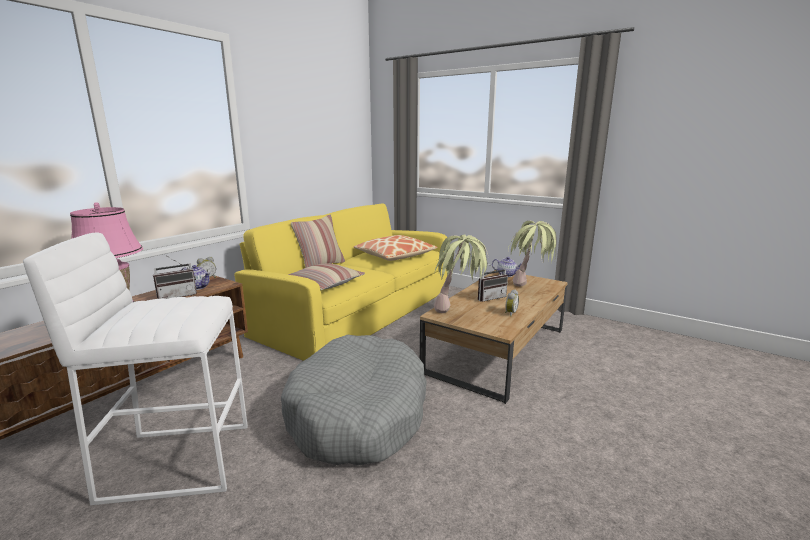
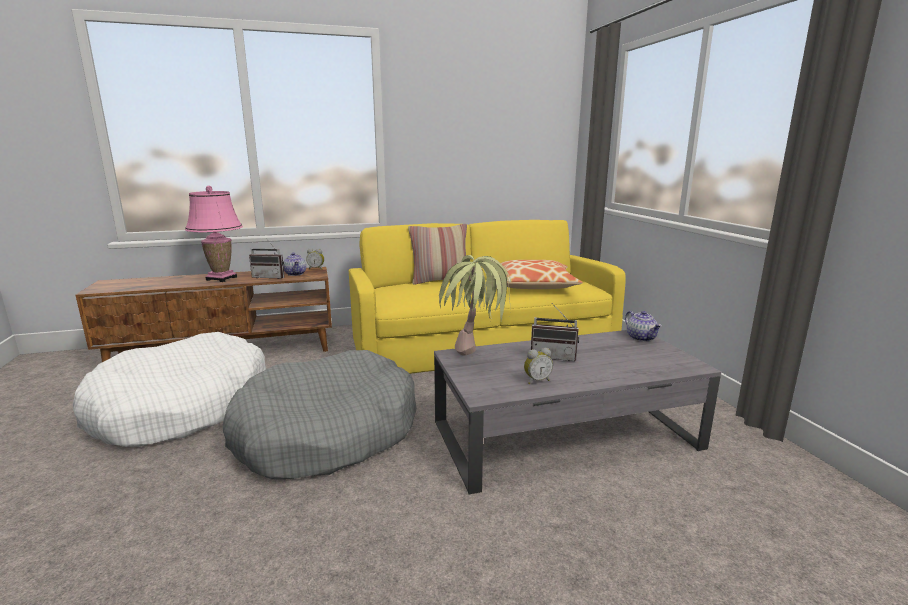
camera: 40 degrees right, 0 degrees up
white stool [23,233,248,505] -> white dog bed [73,332,266,447]
pillow [288,263,365,290] -> none
brown coffee table [420,270,568,404] -> grey coffee table [434,330,721,494]
potted plant [508,221,557,287] -> none

